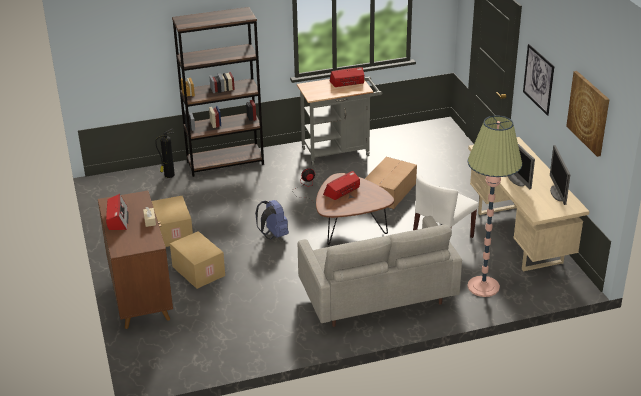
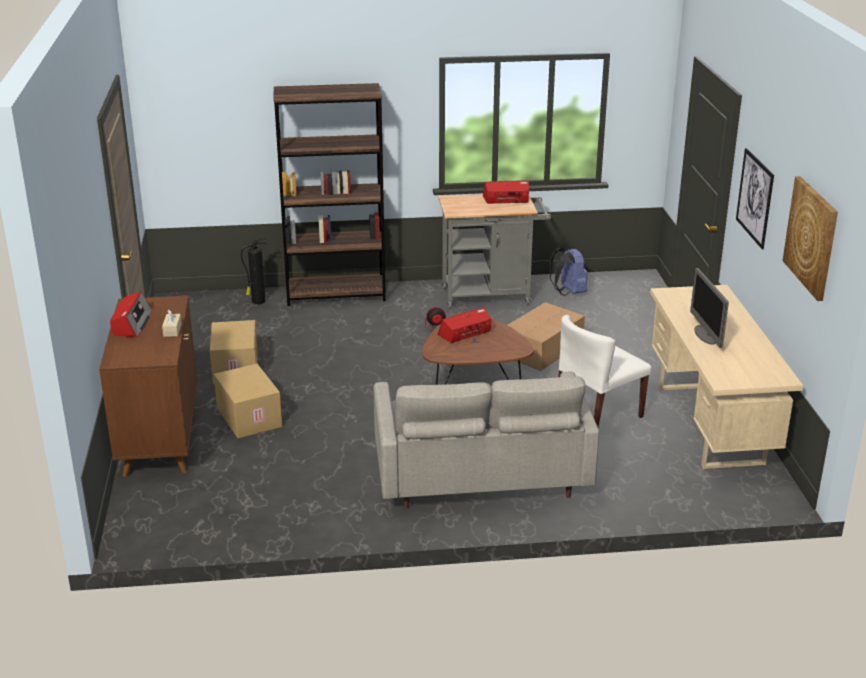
camera: 10 degrees right, 5 degrees down
blue backpack [255,200,289,239] -> blue backpack moved to [550,247,588,296]
floor lamp [467,115,522,297] -> none
monitor [550,145,570,205] -> none

